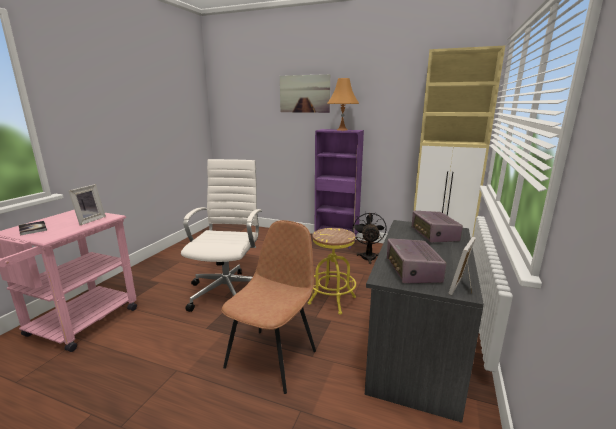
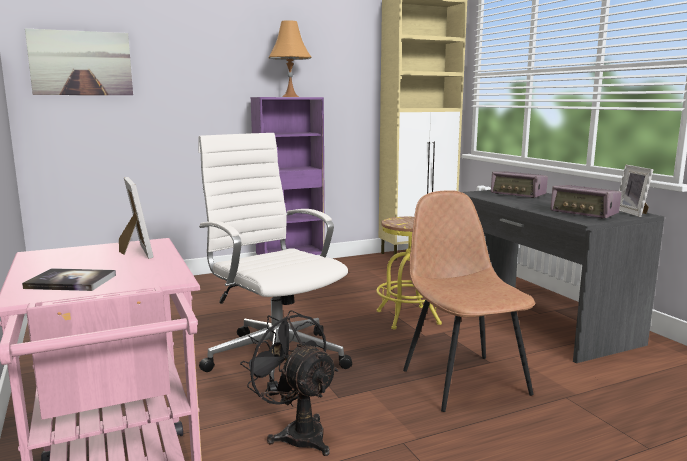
camera: 45 degrees left, 5 degrees down
picture [280,74,330,113] -> picture moved to [25,28,133,95]
black fan [352,211,387,264] -> black fan moved to [240,310,338,456]

